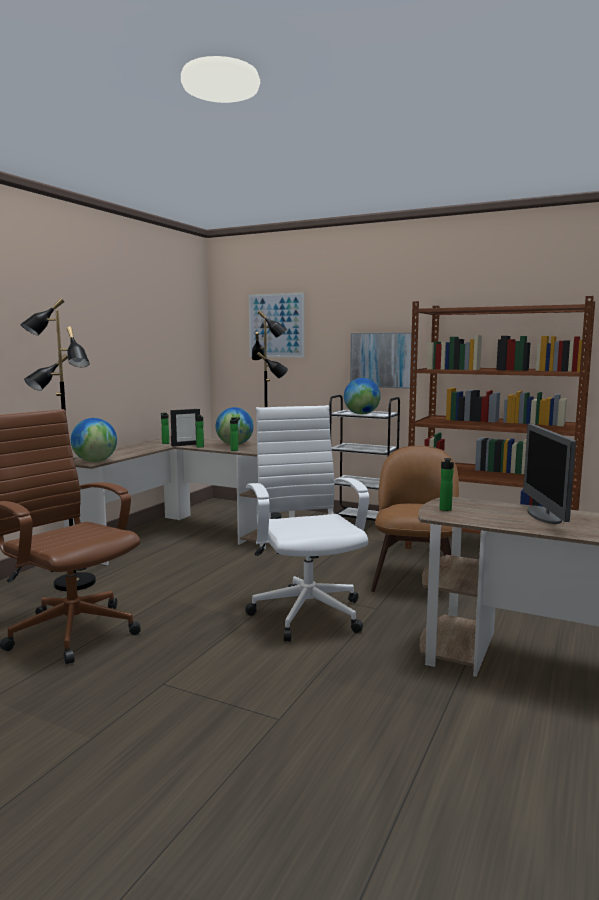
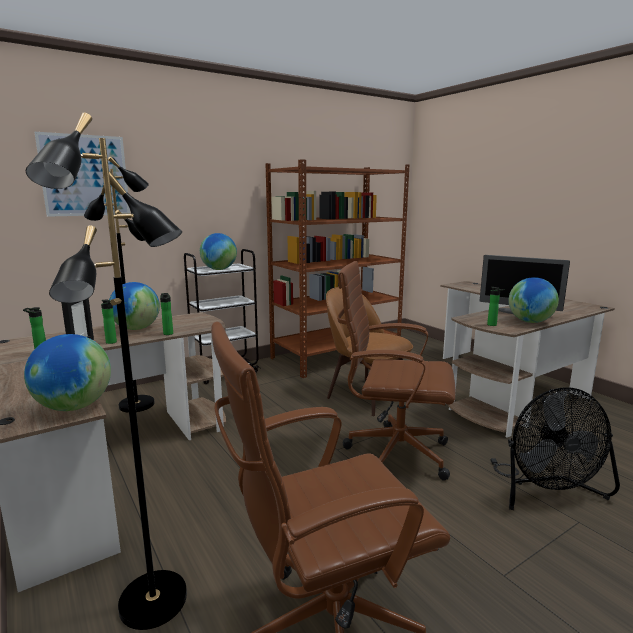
camera: 60 degrees left, 5 degrees up
white office chair [245,405,369,642] -> brown office chair [337,261,455,481]
picture [350,332,416,389] -> none
none -> black fan [491,387,620,510]
none -> globe [508,277,559,323]

